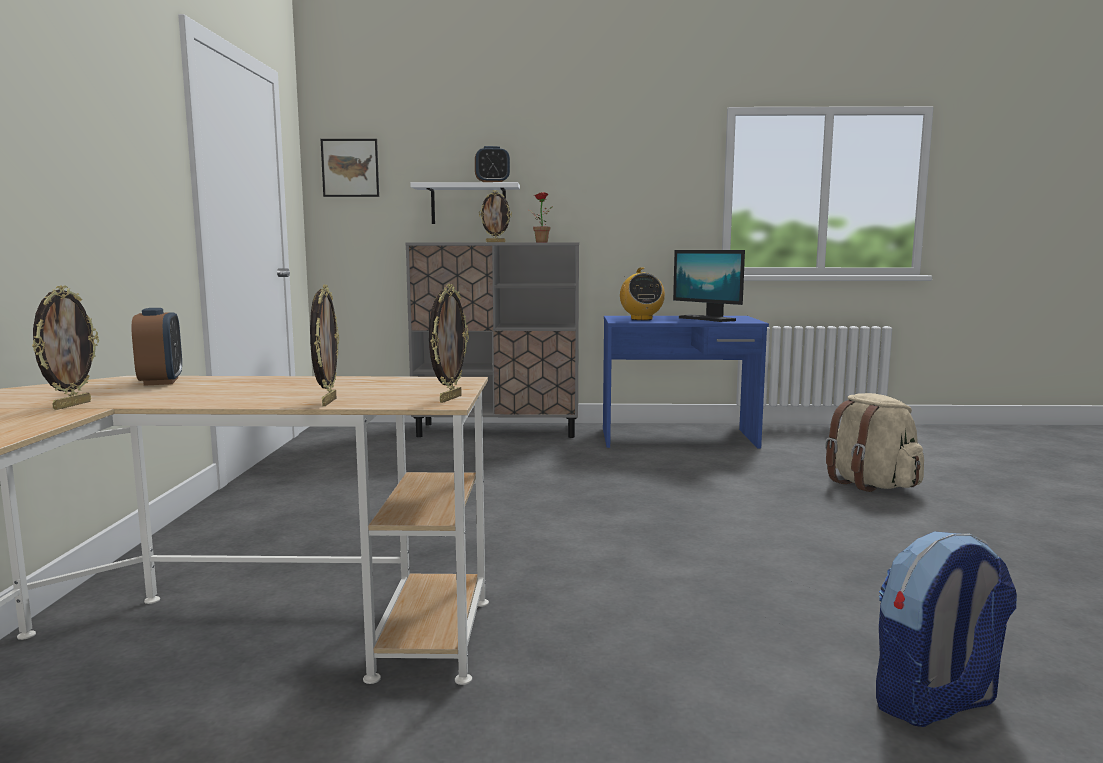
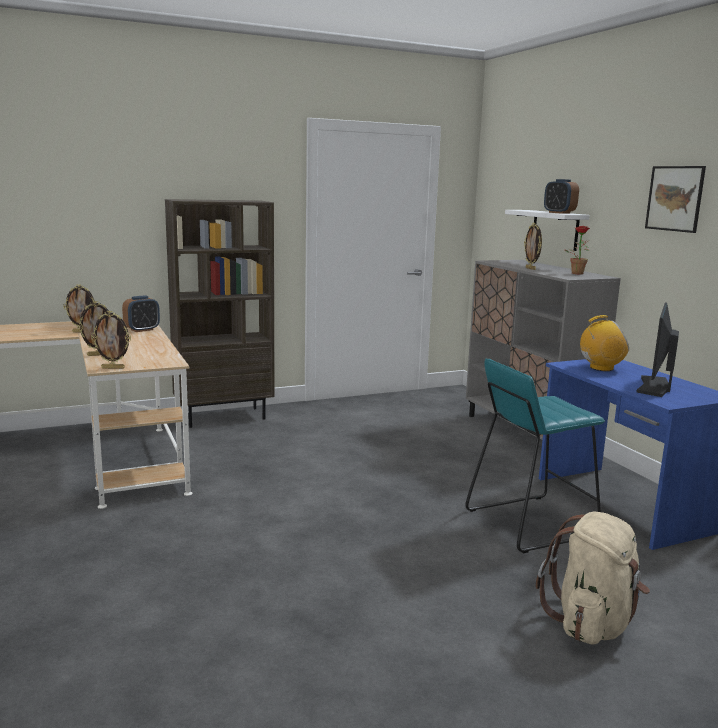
camera: 65 degrees right, 5 degrees up
picture [321,139,379,197] -> picture moved to [645,166,706,233]
radio [620,267,665,320] -> radio turned 150 degrees counterclockwise [580,315,629,371]
backpack [876,531,1017,727] -> none
none -> brown bookcase [165,199,275,428]
none -> turquoise stool [465,359,605,553]

